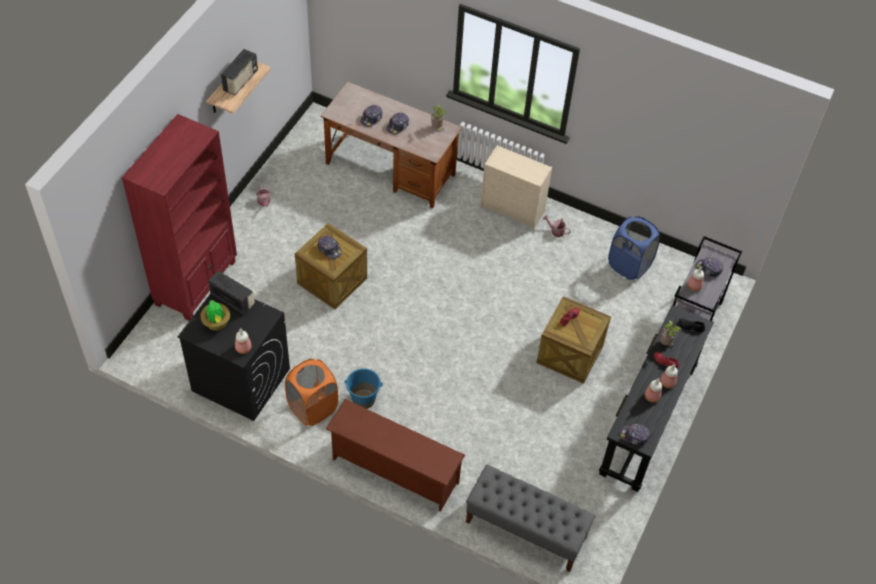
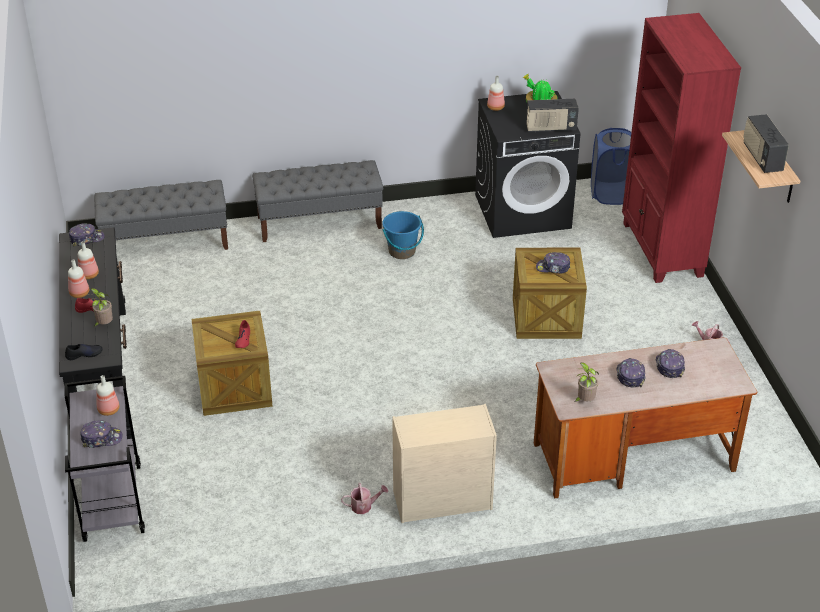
camera: 145 degrees right, 15 degrees down
orange laundry basket [285,359,338,426] -> none
brown shoe rack [326,399,465,512] -> grey bench [252,160,383,242]
blue laundry basket [608,216,660,280] -> blue laundry basket moved to [591,128,631,205]

